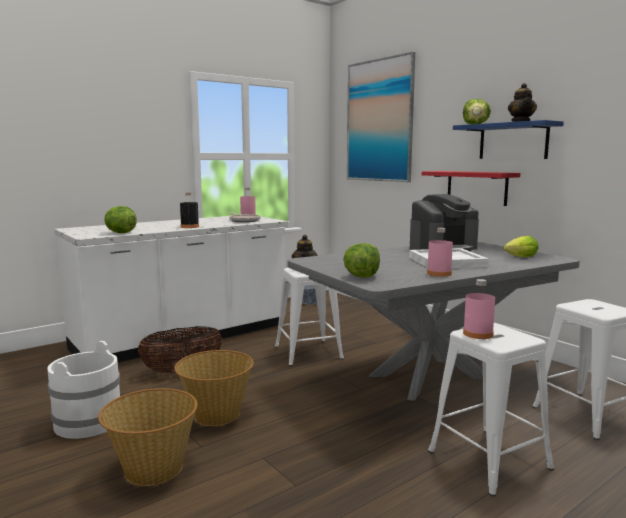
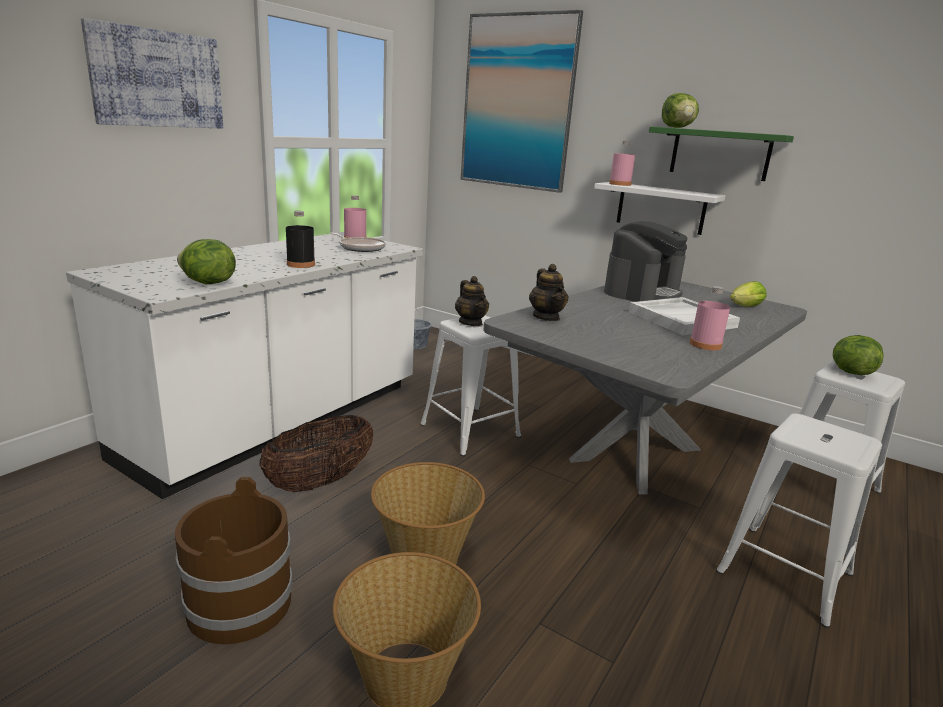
camera: 20 degrees left, 10 degrees up
white bucket [47,341,120,439] -> brown bucket [175,477,292,644]
lettuce [343,243,380,278] -> lettuce moved to [833,335,884,375]
red shelf [422,171,520,206] -> white shelf [594,182,725,235]
blue shelf [453,120,564,159] -> green shelf [649,127,794,181]
pink bottle [463,279,495,339] -> pink bottle moved to [609,140,635,186]
teapot [508,83,537,122] -> teapot moved to [529,264,569,321]
none -> picture [81,18,223,129]

